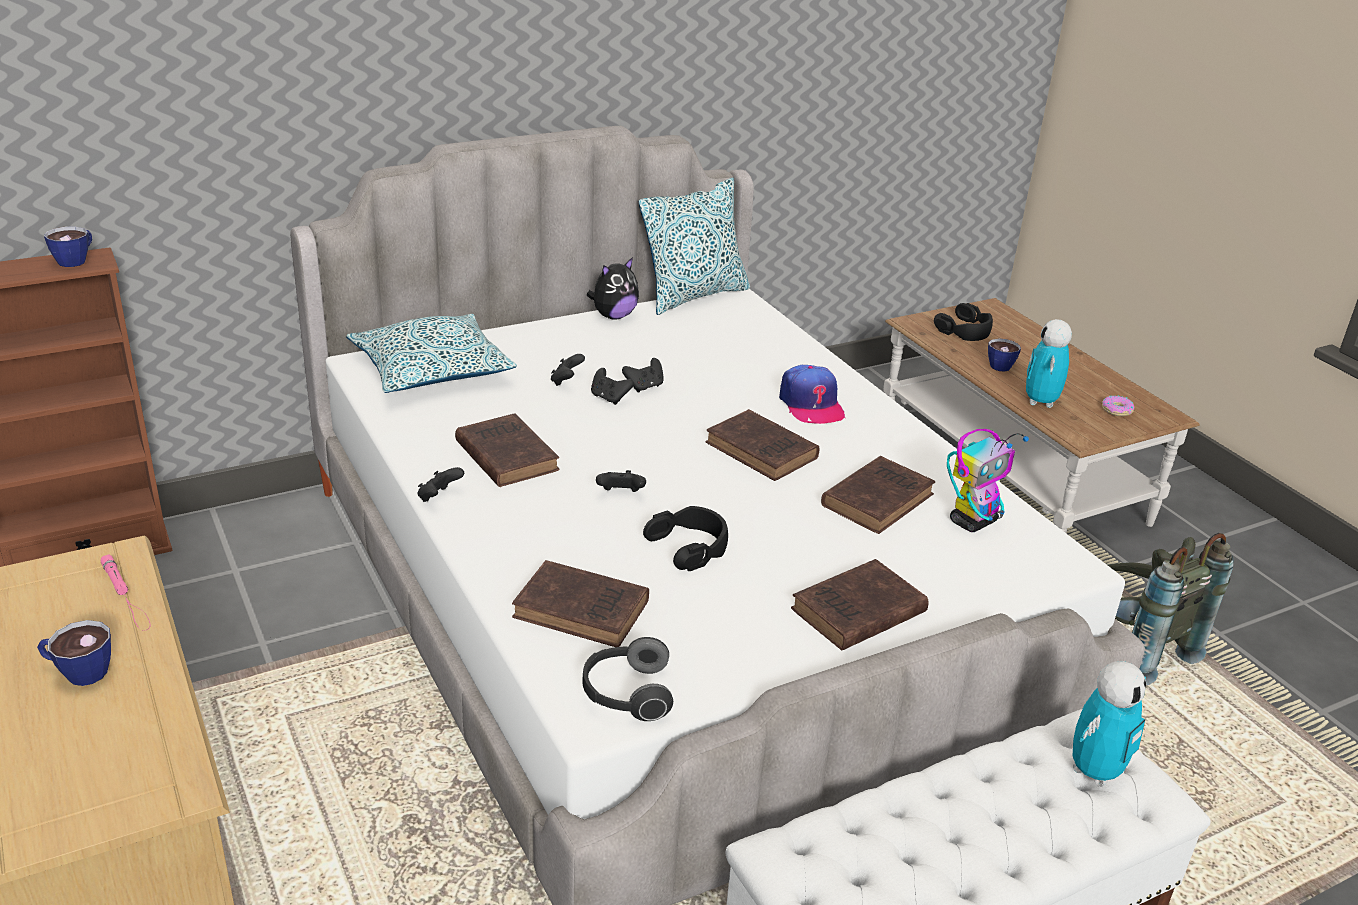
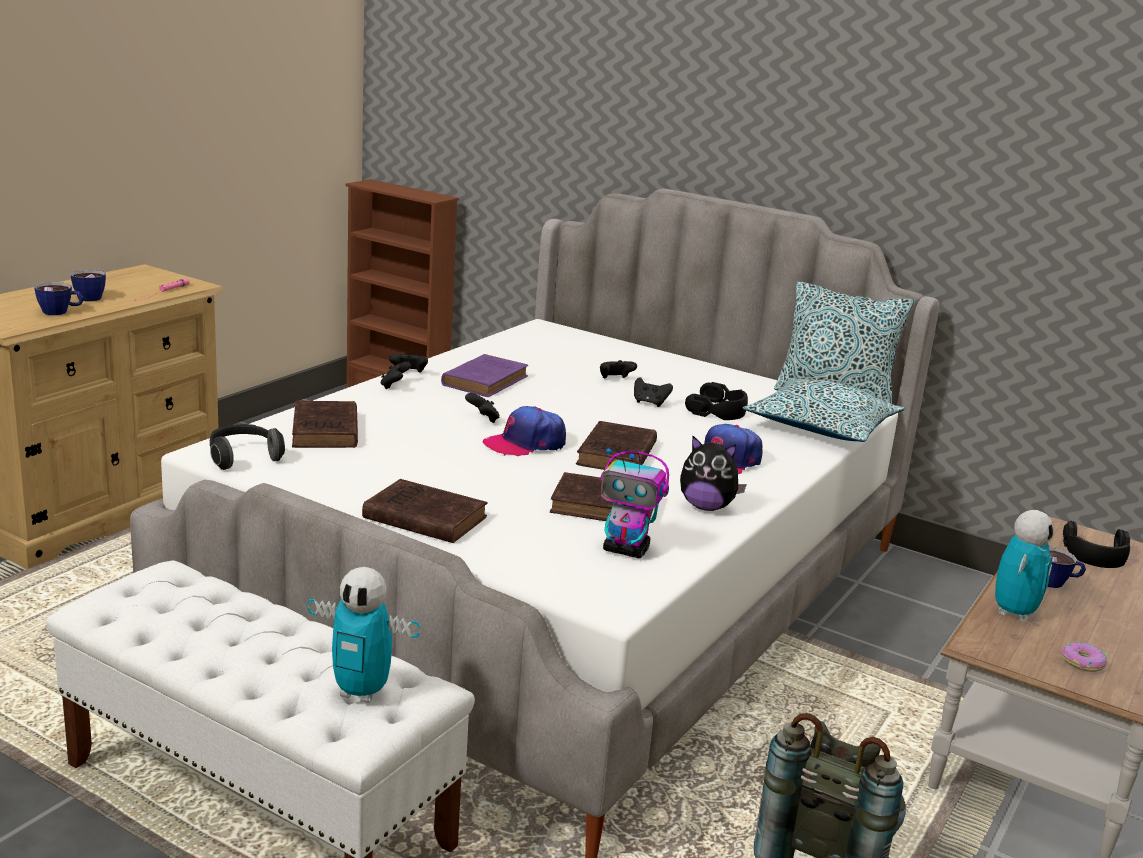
camera: 60 degrees right, 10 degrees down
cup [44,227,92,267] -> cup moved to [34,282,84,315]
pillow [346,314,517,393] -> pillow moved to [743,378,905,442]
brown book [455,413,560,487] -> purple book [441,354,528,397]
plush toy [587,257,639,319] -> plush toy moved to [680,436,747,511]
black game controller [591,368,634,405] -> black game controller moved to [381,362,411,389]
black headphones [643,506,728,571] -> black headphones moved to [685,382,748,420]
toy robot [1026,319,1072,408] -> toy robot turned 135 degrees clockwise [995,510,1054,622]
none -> cap [482,406,566,456]

